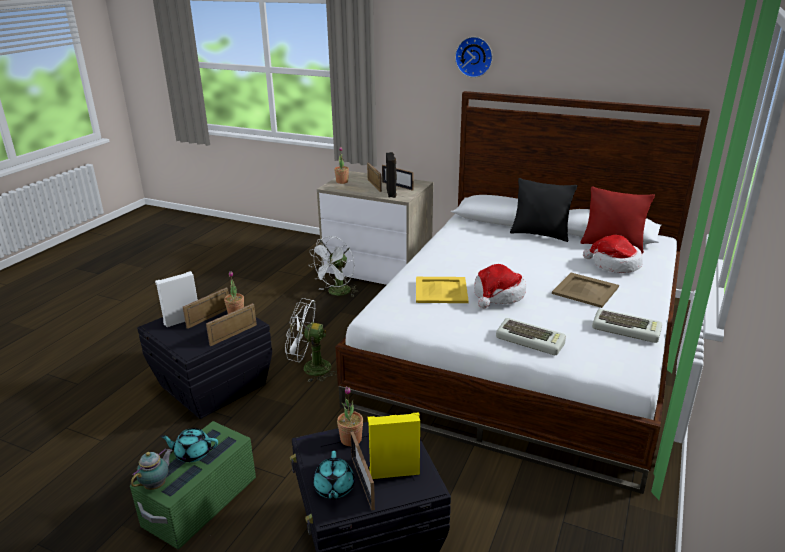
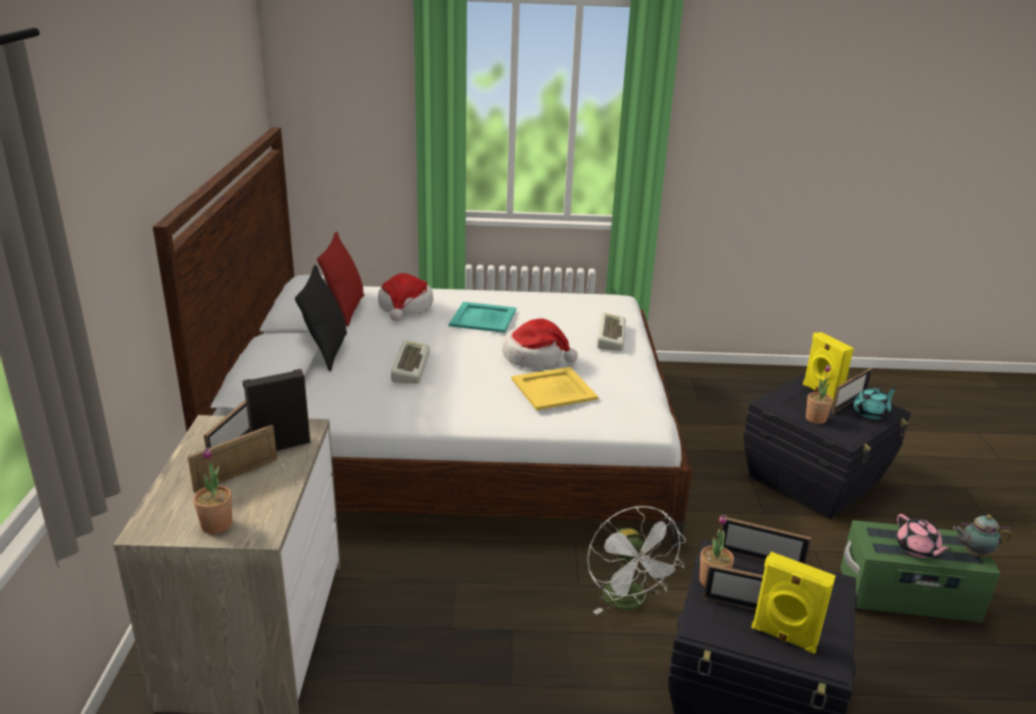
camera: 115 degrees left, 0 degrees up
white speaker [155,271,198,327] -> yellow speaker [751,552,836,654]
turquoise teapot [160,428,218,462] -> pink teapot [897,514,951,558]
white fan [309,236,358,297] -> none
wall clock [455,37,493,78] -> none
beige tray [552,273,619,308] -> turquoise tray [449,302,516,333]
keyboard [592,309,662,343] -> keyboard moved to [391,340,430,384]

